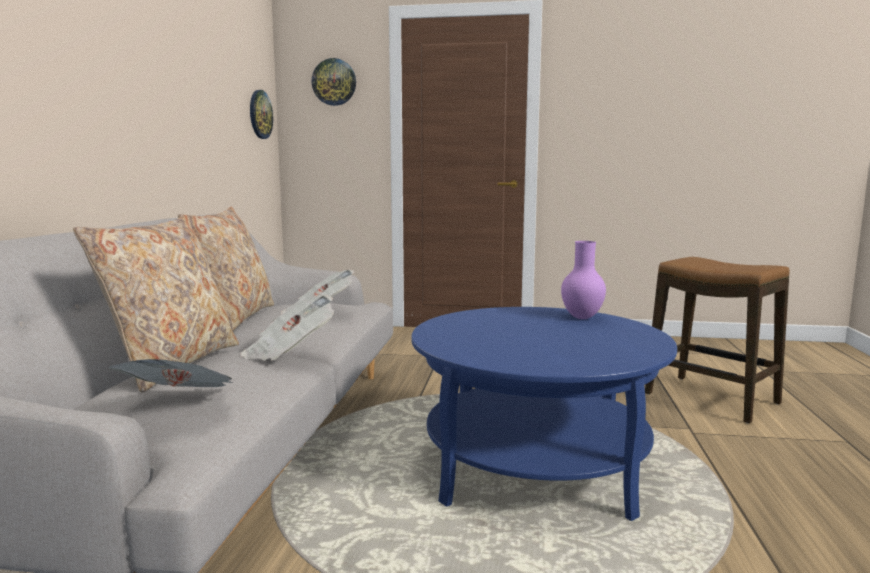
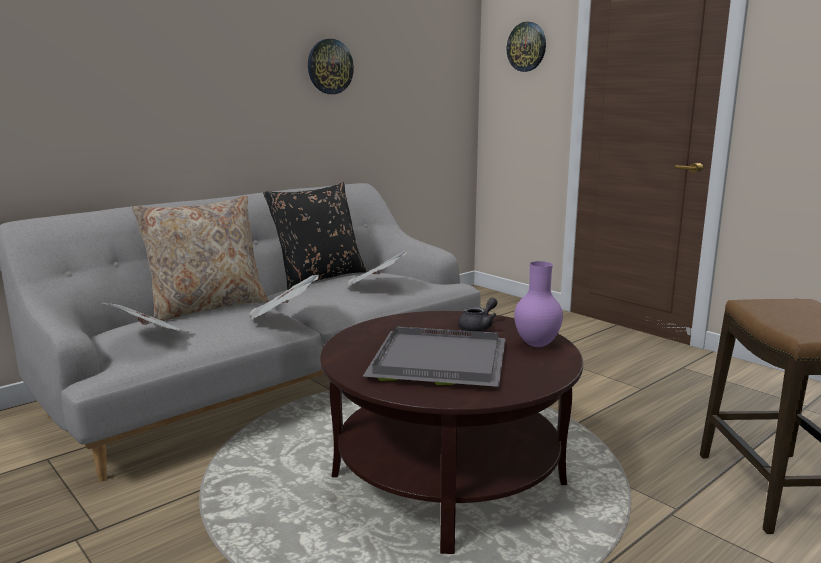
camera: 40 degrees right, 5 degrees up
beige pillow [178,207,274,331] -> black pillow [263,182,367,290]
wall clock [250,90,273,139] -> wall clock moved to [308,39,354,94]
blue coffee table [411,307,677,521] -> brown coffee table [320,311,583,554]
none -> grey tray [362,326,506,387]
none -> grey teapot [458,298,498,331]

